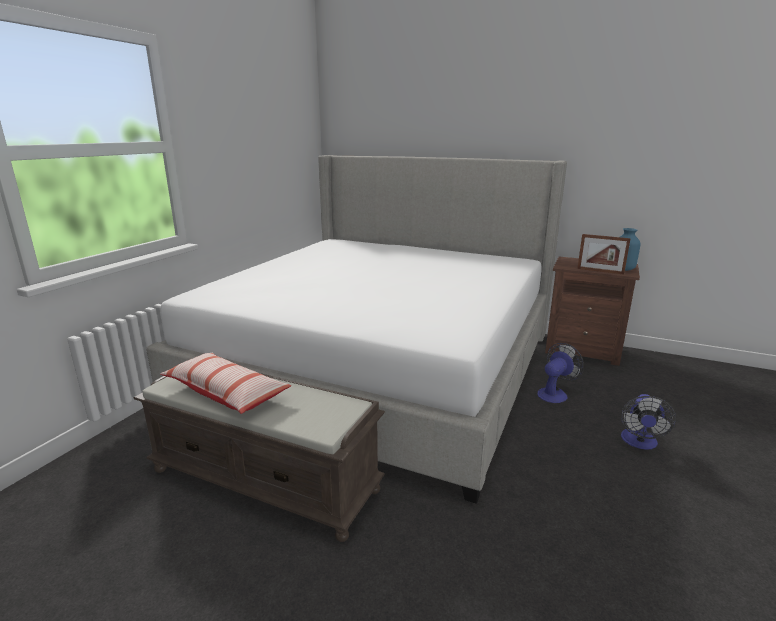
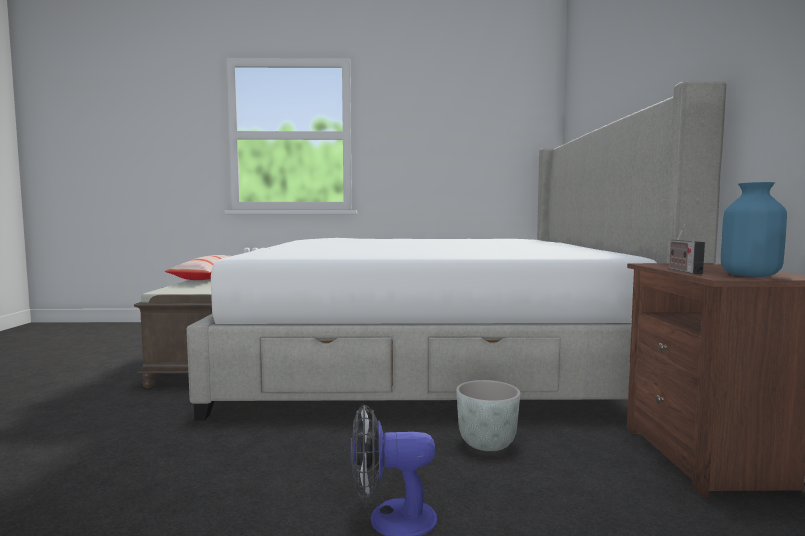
camera: 65 degrees right, 15 degrees down
fan [537,343,584,403] -> grey planter [456,380,520,451]
picture frame [577,234,631,275] -> radio [669,224,705,274]

